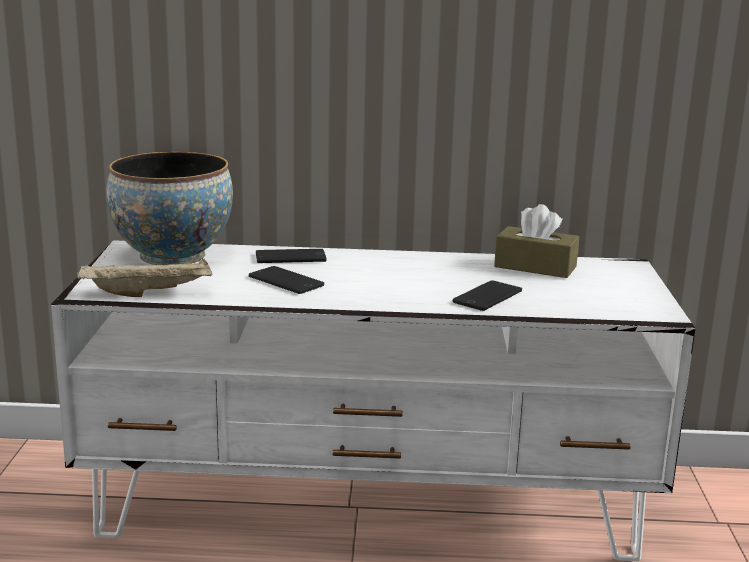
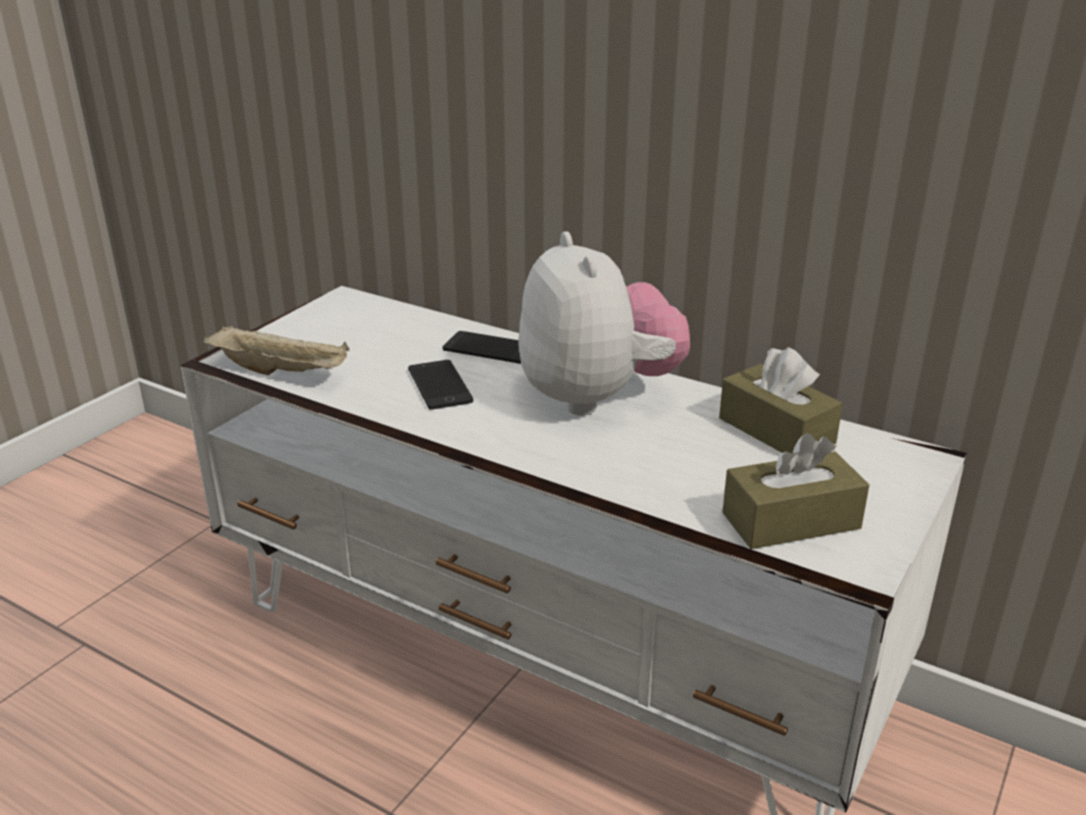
camera: 30 degrees right, 10 degrees up
bowl [106,152,233,265] -> none
phone [453,280,522,311] -> none
none -> plush toy [518,231,690,416]
none -> brown tissue box [722,433,869,549]

